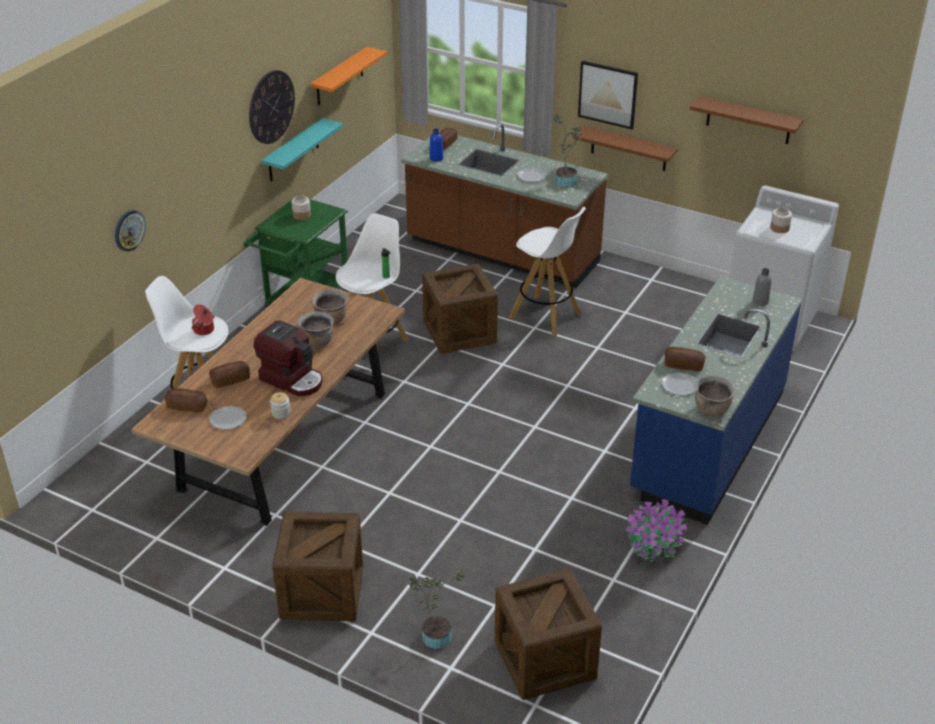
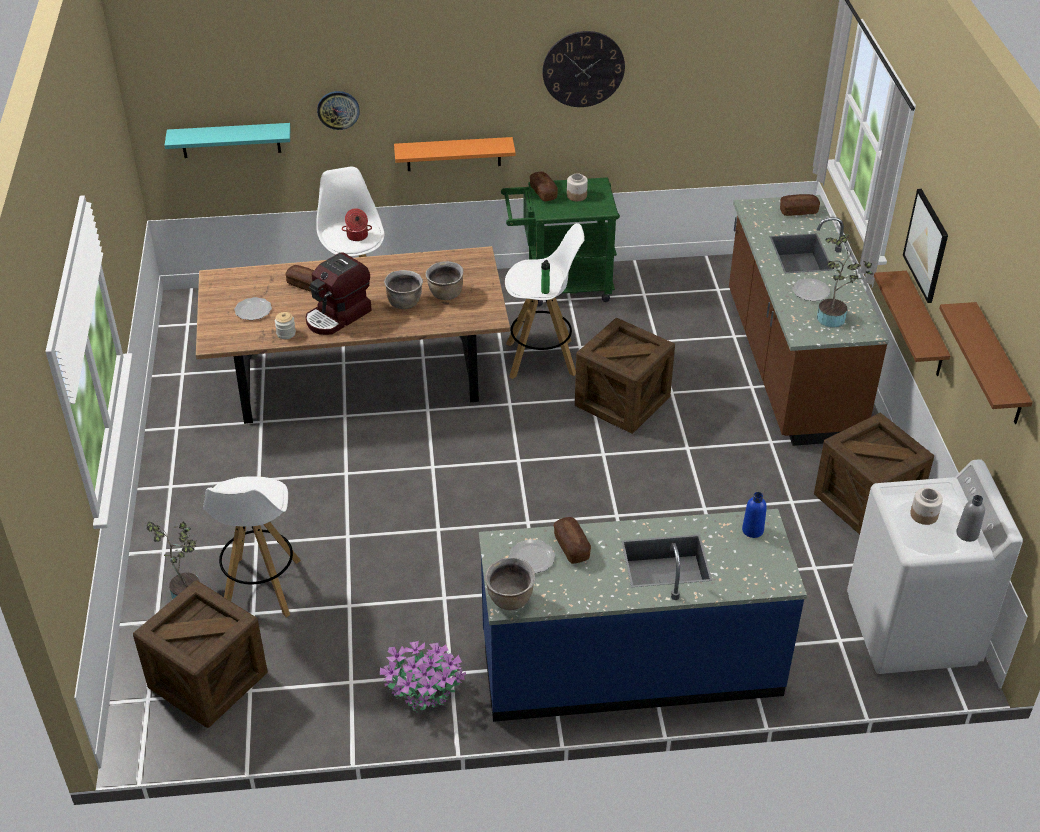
camera: 55 degrees right, 5 degrees up
bread [165,388,207,413] -> bread moved to [530,171,558,201]
coffee machine [254,320,323,396] -> coffee machine turned 45 degrees clockwise [306,252,372,335]
turquoise shelf [261,118,343,181] -> turquoise shelf moved to [165,123,291,158]
crate [272,511,363,621] -> crate moved to [814,413,934,535]
orange shelf [310,46,387,106] -> orange shelf moved to [394,137,516,171]
blue bottle [430,129,443,162] -> blue bottle moved to [742,492,767,538]
white stool [509,207,586,336] -> white stool moved to [203,476,301,618]
grey bottle [752,268,772,306] -> grey bottle moved to [956,495,985,542]

